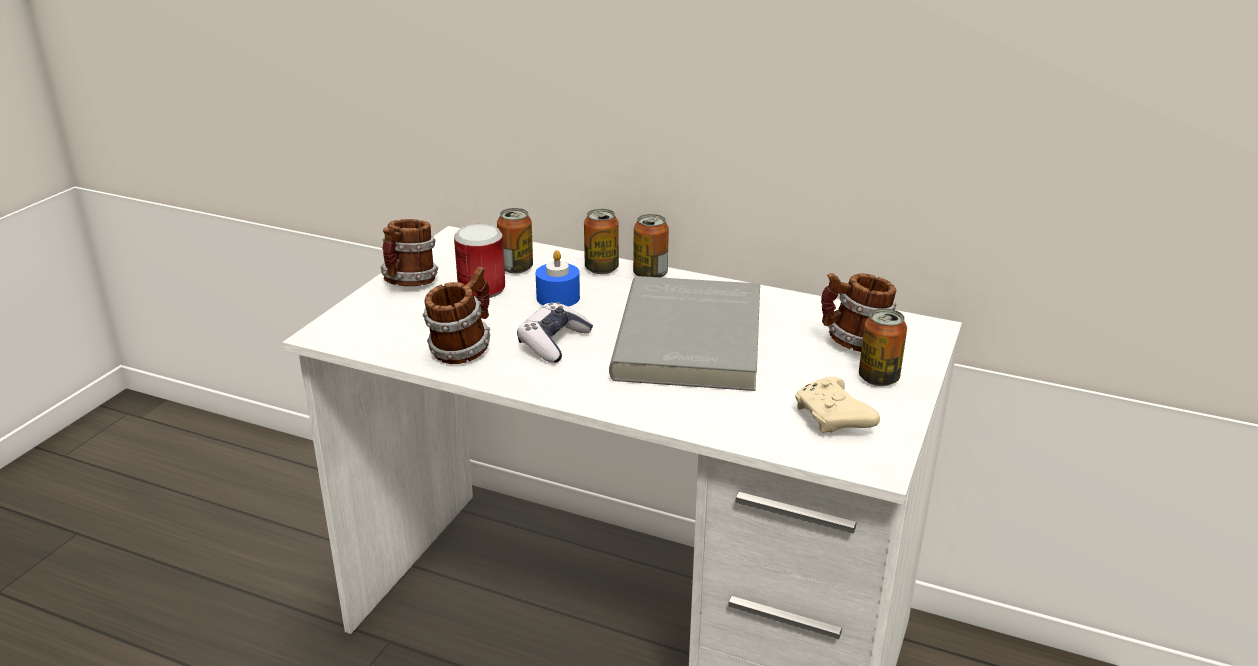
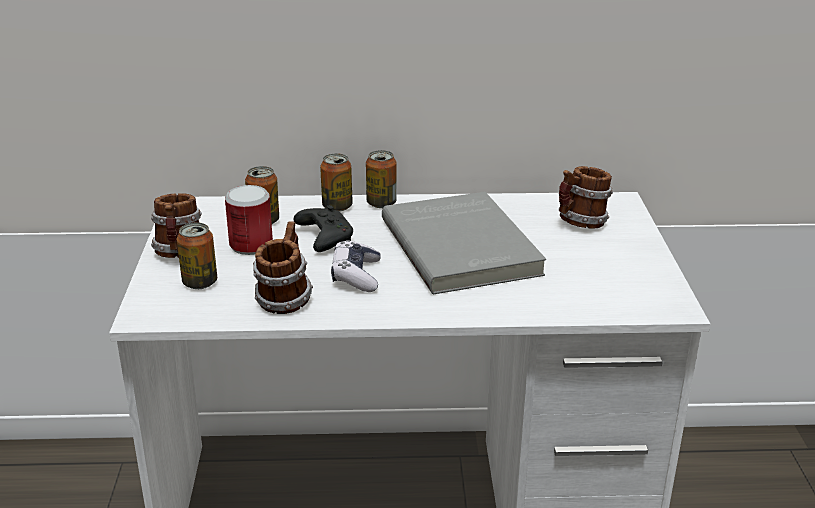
camera: 25 degrees left, 0 degrees up
blue candle [536,250,580,307] -> black game controller [293,205,353,252]
beige game controller [795,377,880,433] -> none
can [859,308,907,386] -> can moved to [177,223,217,289]

